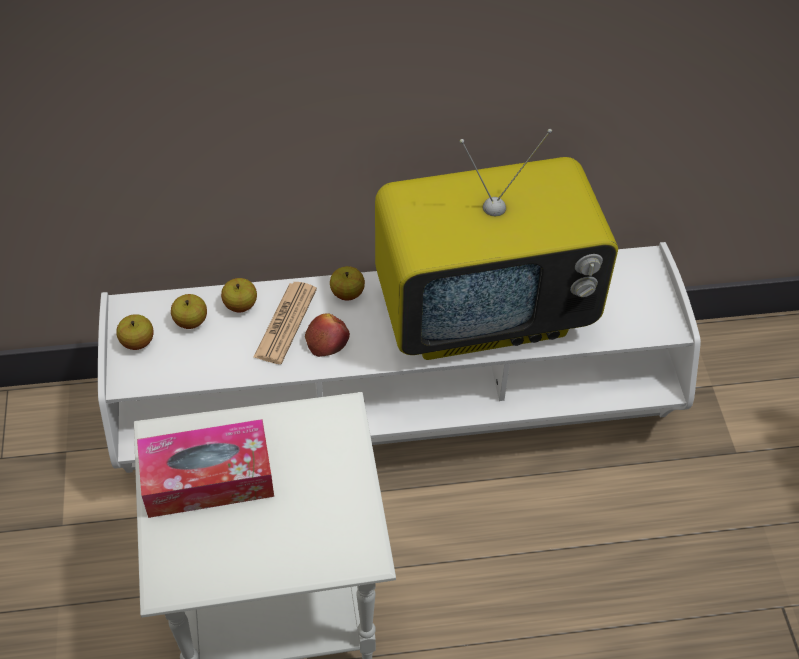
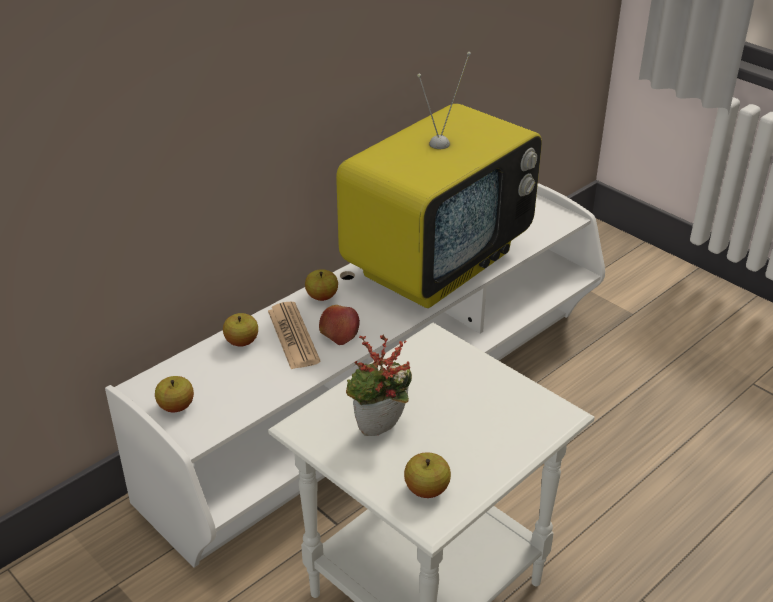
camera: 35 degrees left, 15 degrees down
tissue box [137,419,274,518] -> potted plant [346,335,412,436]
apple [171,294,207,329] -> apple moved to [404,452,451,498]

